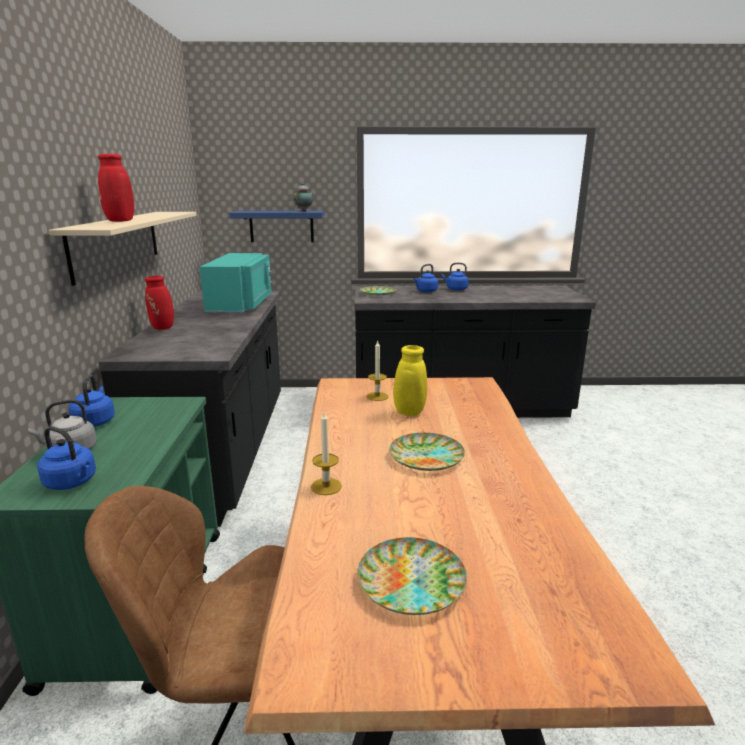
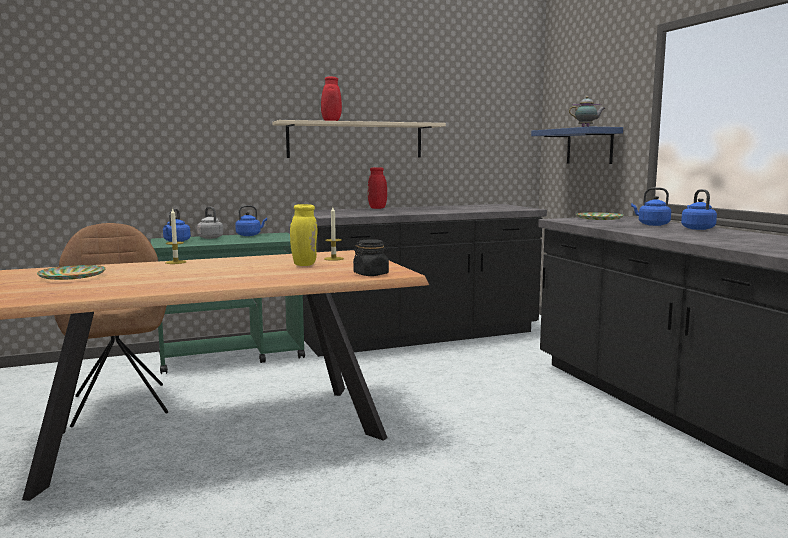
camera: 70 degrees right, 10 degrees down
turquoise microwave [200,253,272,313] -> none
plate [389,433,465,471] -> none
none -> black jar [353,239,389,276]

